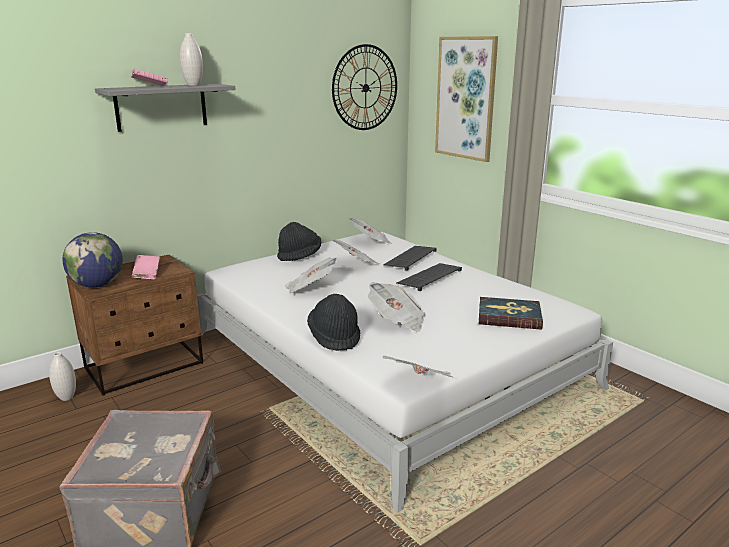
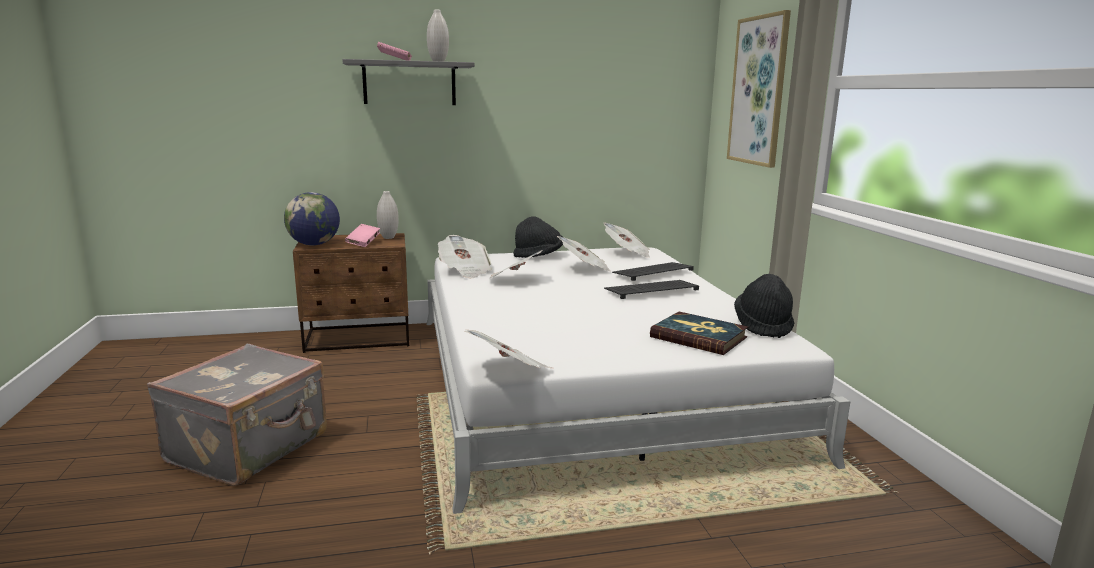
camera: 25 degrees right, 5 degrees down
white vase [49,352,76,401] -> white vase moved to [377,191,399,239]
black hat [307,294,360,351] -> black hat moved to [734,274,794,338]
wall clock [332,44,397,130] -> none
newspaper [368,282,425,331] -> newspaper moved to [438,235,492,279]

